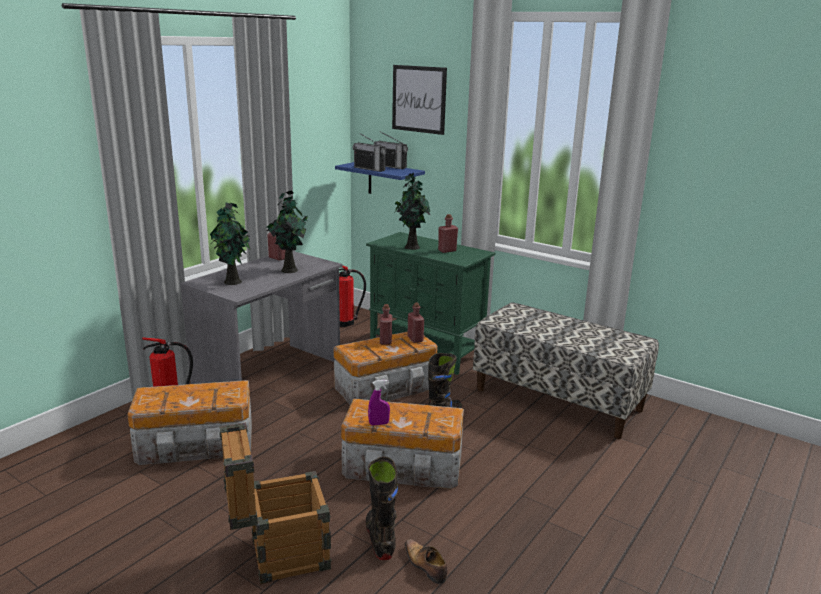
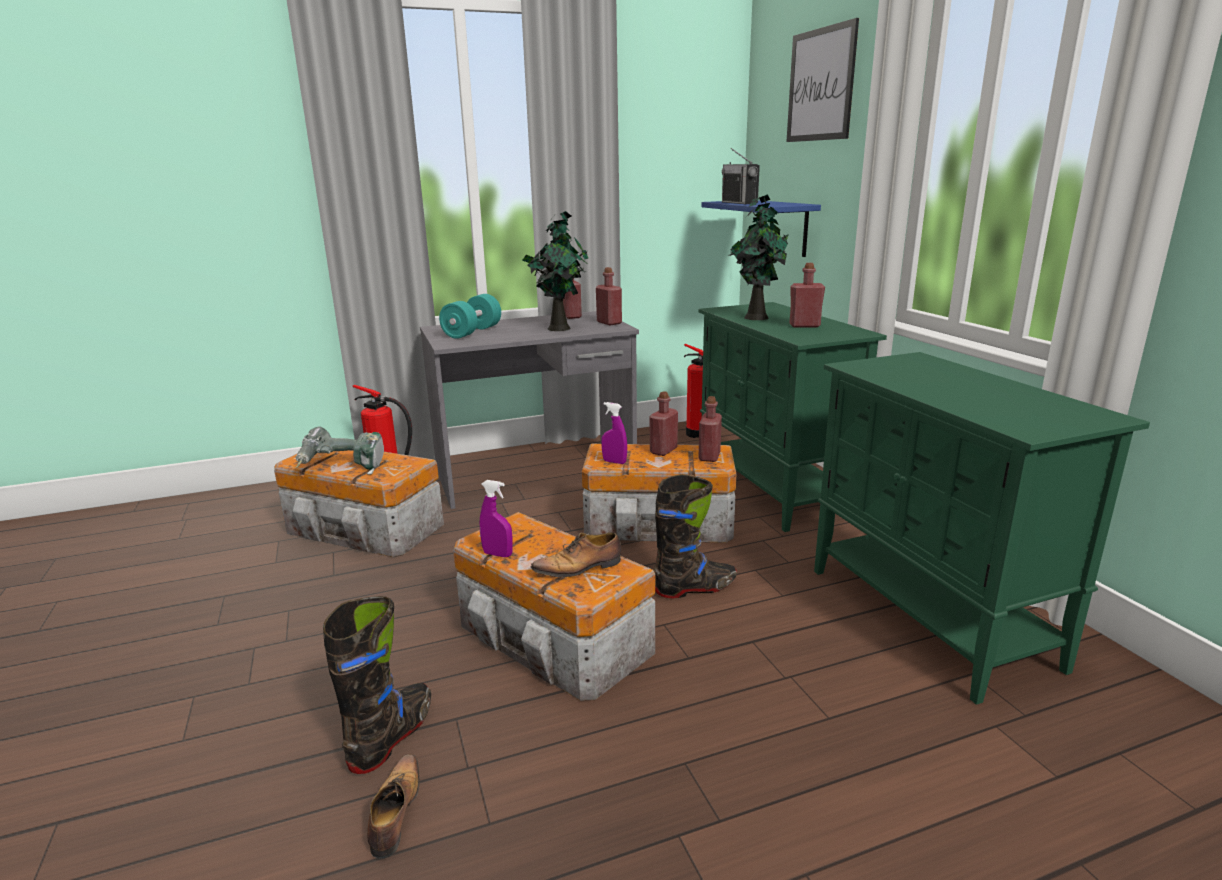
camera: 35 degrees right, 0 degrees up
potted plant [210,202,251,285] -> turquoise dumbbell [439,294,501,339]
crate [219,423,331,584] -> none
radio [373,131,408,169] -> none
bench [473,302,659,439] -> green cabinet [814,352,1150,705]
none -> power drill [295,426,384,475]
none -> shoe [531,532,621,577]
none -> red bottle [596,267,622,325]
none -> purple spray bottle [601,402,627,464]

